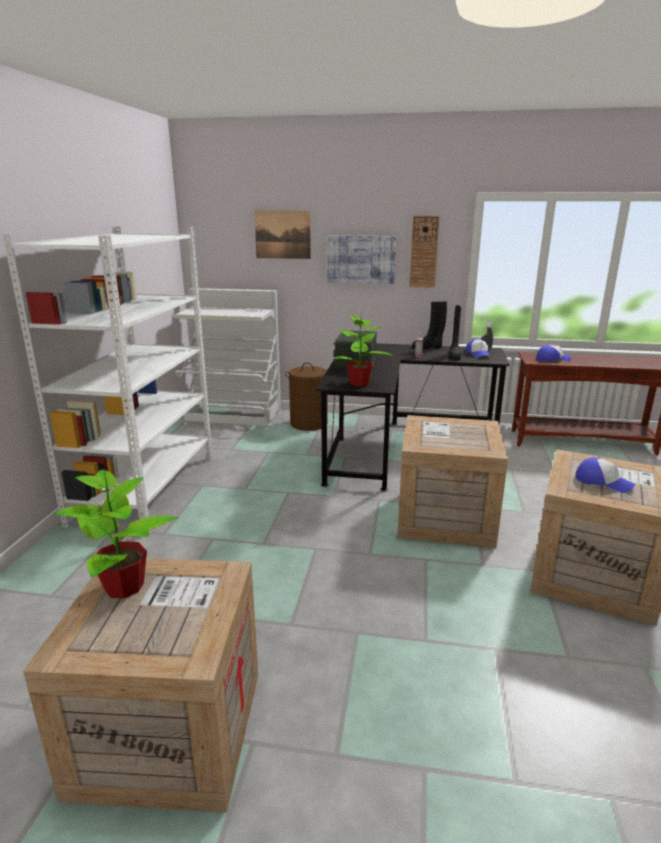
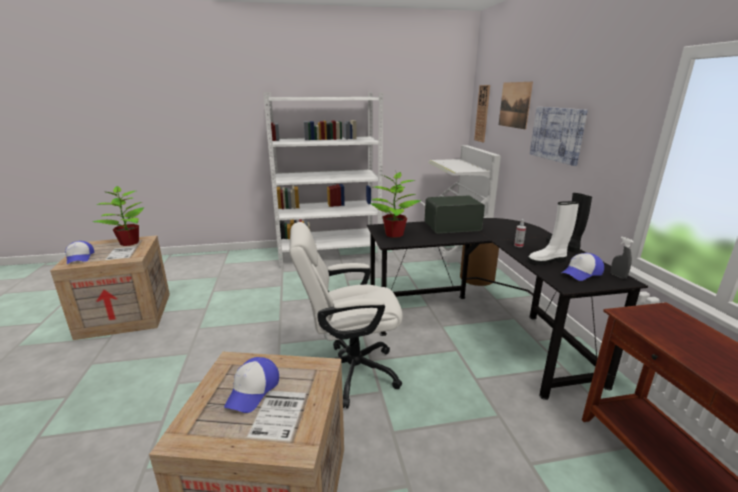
camera: 70 degrees right, 0 degrees up
crate [398,415,508,548] -> white office chair [289,222,403,408]
wall clock [409,216,440,288] -> wall clock moved to [474,85,490,142]
black boot [448,305,461,361] -> white boot [528,201,579,265]
cap [536,345,571,362] -> cap moved to [65,241,94,264]

